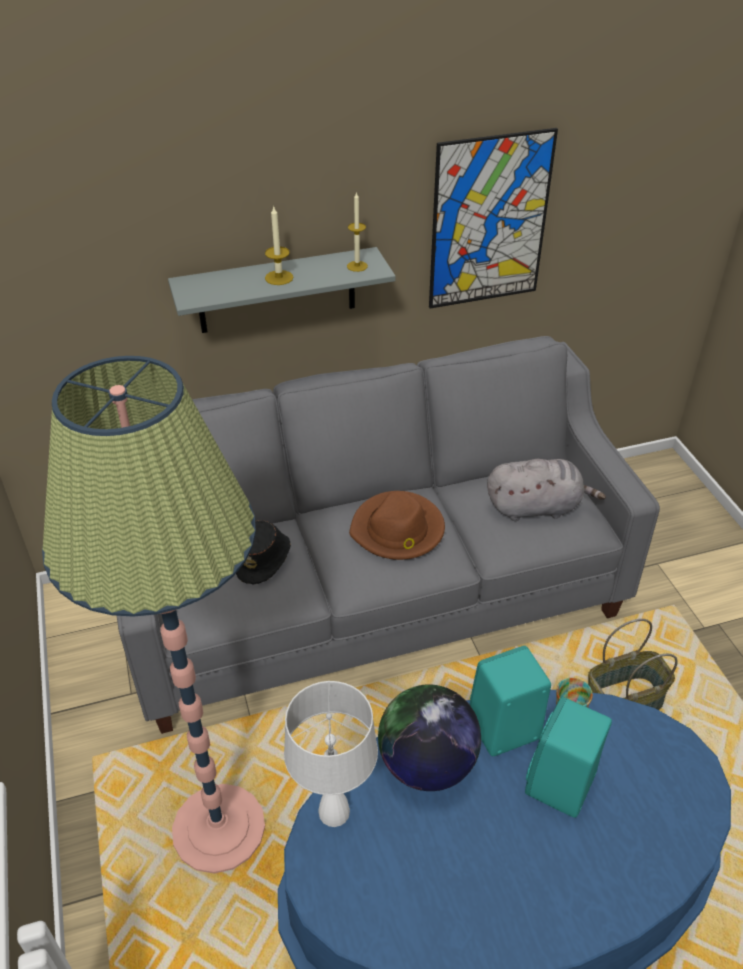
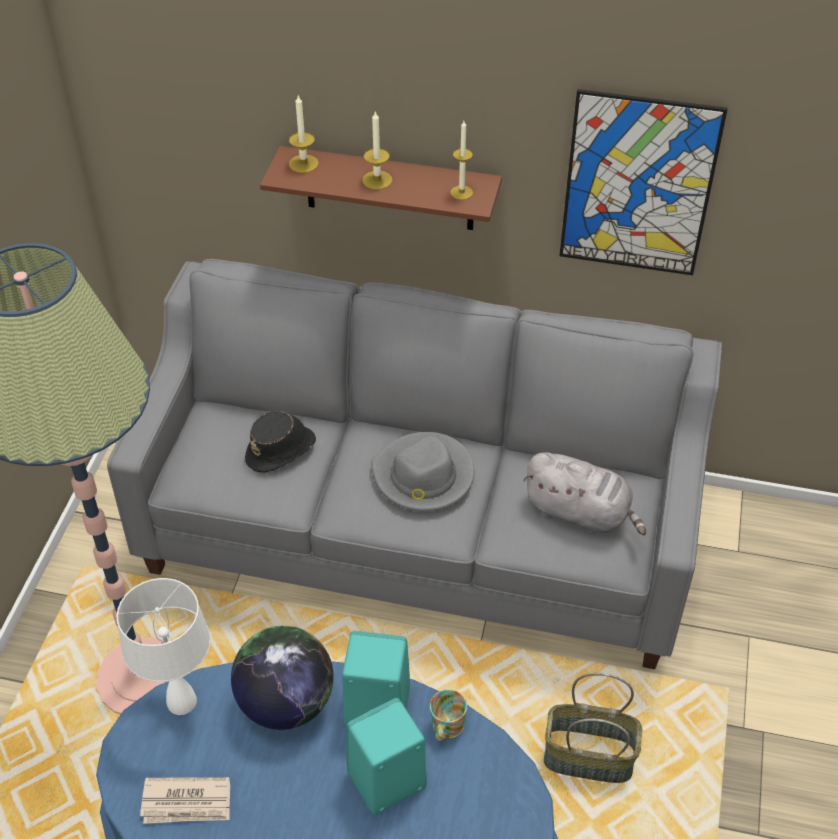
camera: 30 degrees right, 5 degrees up
grey shelf [168,247,396,333] -> brown shelf [260,146,502,230]
brown hat [349,491,445,560] -> grey hat [371,432,474,511]
none -> newspaper [140,777,230,824]
none -> candle [289,96,319,173]

